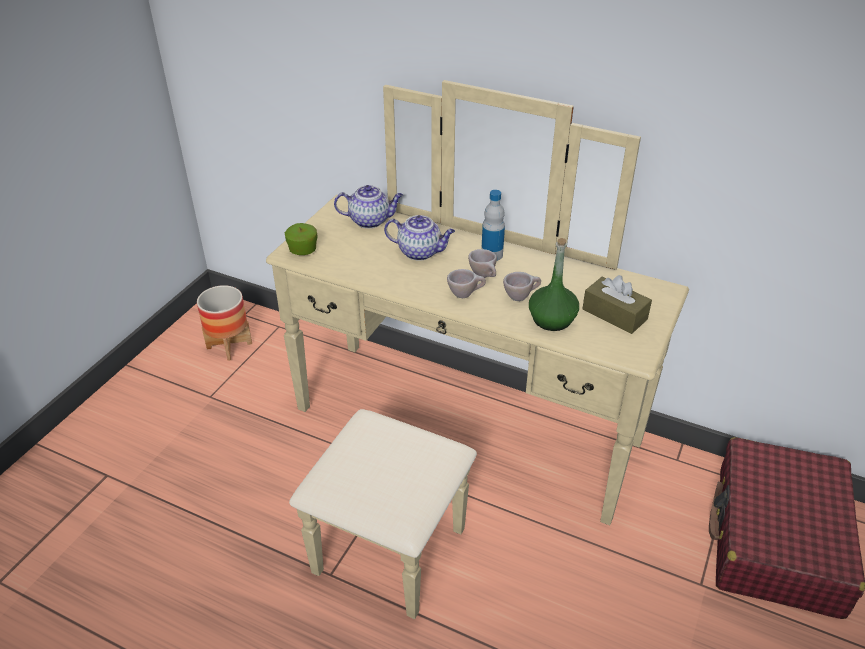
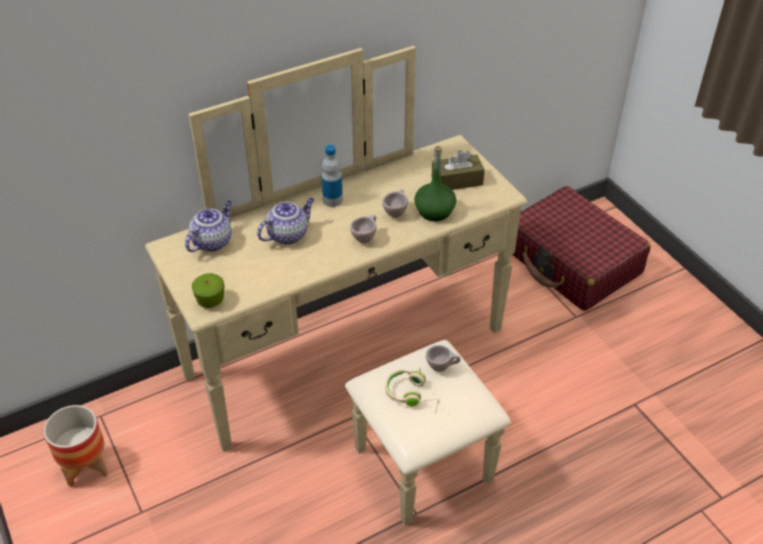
camera: 55 degrees left, 5 degrees up
beige cup [468,249,497,278] -> beige cup moved to [426,345,461,372]
none -> beige headphones [385,367,440,413]

